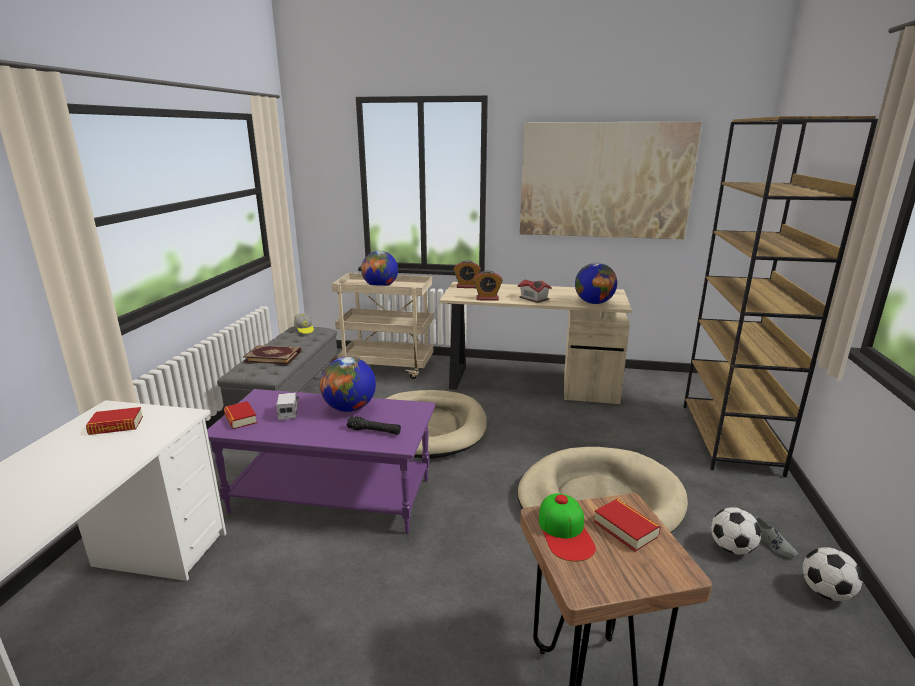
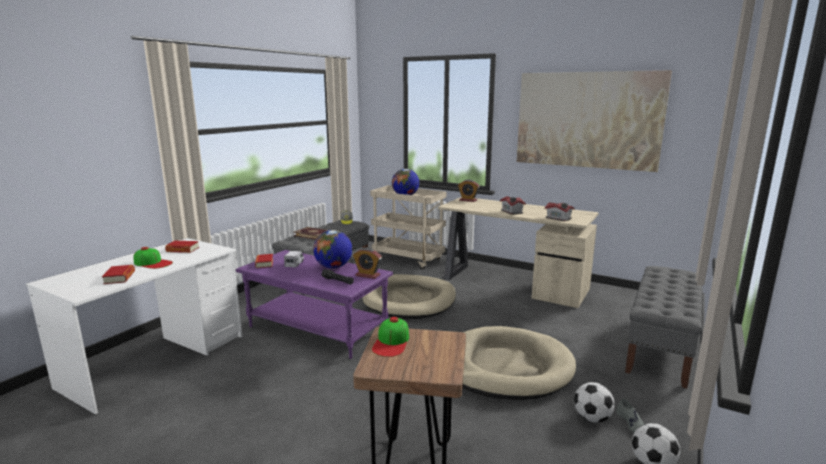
camera: 20 degrees right, 5 degrees down
alarm clock [473,271,503,301] -> alarm clock moved to [353,248,382,279]
globe [575,263,617,304] -> toy house [545,202,575,221]
book [594,499,661,552] -> book moved to [102,265,135,284]
brown bookcase [683,116,878,477] -> grey bench [625,266,703,389]
none -> cap [133,247,173,269]

